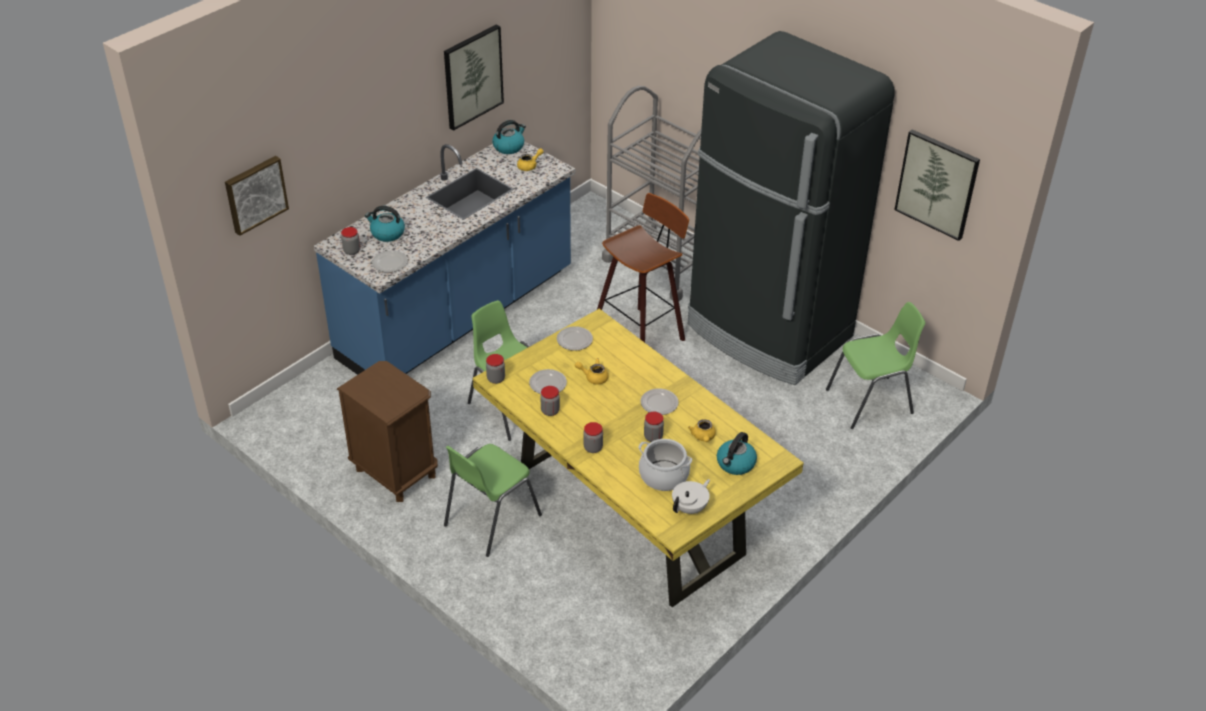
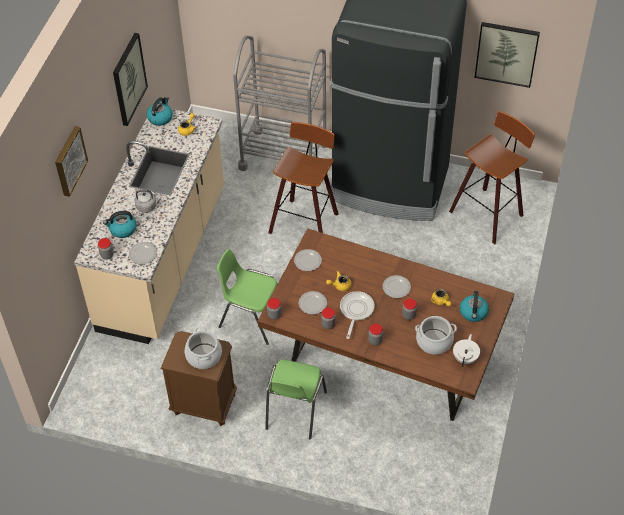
camera: 25 degrees left, 10 degrees up
picture [225,156,289,236] -> picture moved to [55,126,88,197]
blue counter [314,141,575,375] -> beige counter [74,109,224,344]
yellow dining table [473,308,804,607] -> brown dining table [258,228,515,421]
green chair [826,302,925,429] -> stool [449,111,535,244]
none -> grey kettle [135,190,162,213]
none -> cooking pot [185,326,222,369]
none -> frying pan [340,291,375,339]

